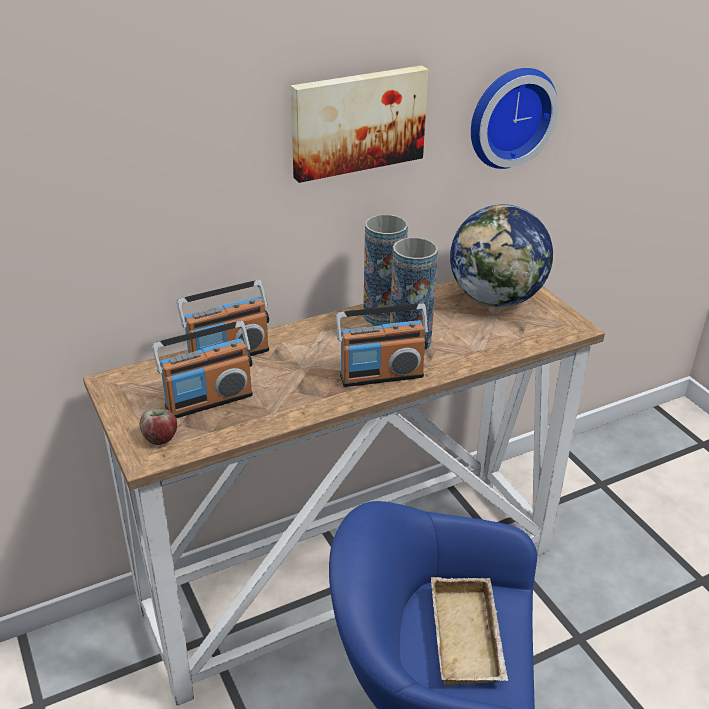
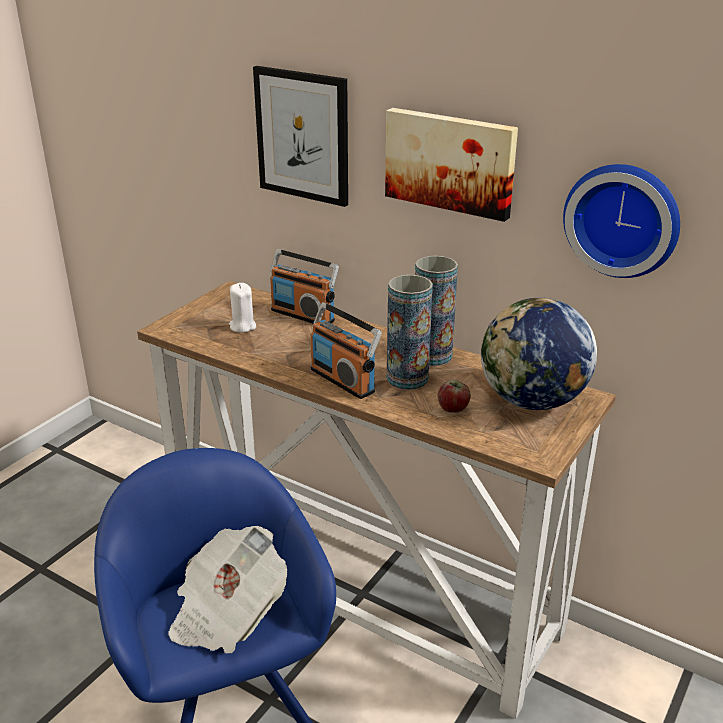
camera: 60 degrees right, 5 degrees down
apple [140,408,177,445] -> apple moved to [438,380,471,412]
radio [152,321,253,418] -> white candle [229,283,256,333]
beige tray [431,577,508,686] -> newspaper [168,526,287,654]
none -> picture [253,66,348,207]

